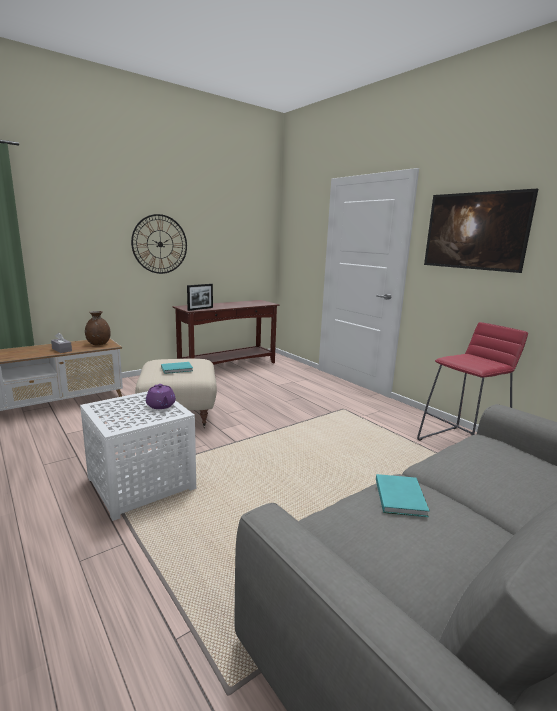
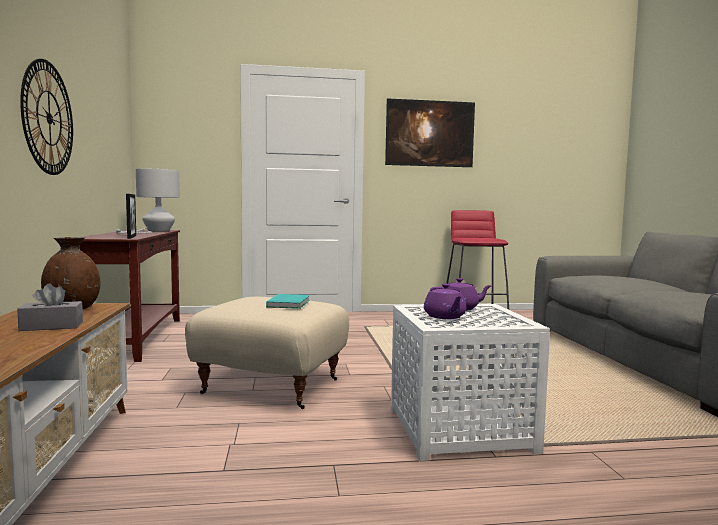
camera: 60 degrees left, 10 degrees down
turquoise book [376,474,430,517] -> none
none -> grey table lamp [116,169,180,233]
none -> purple teapot [424,284,467,319]

